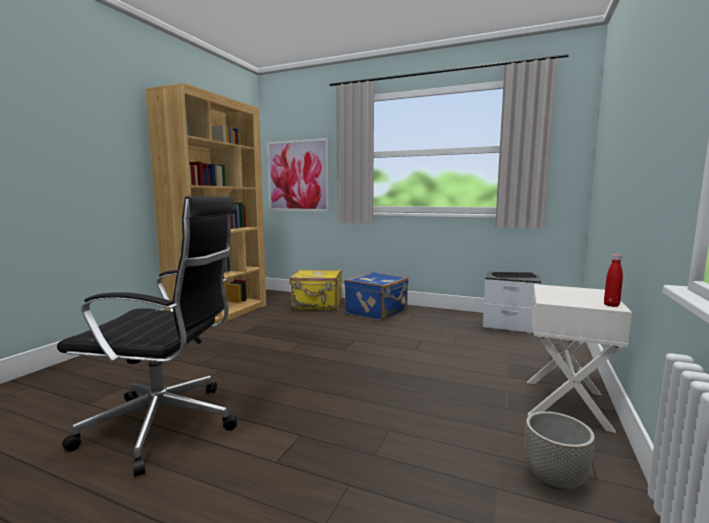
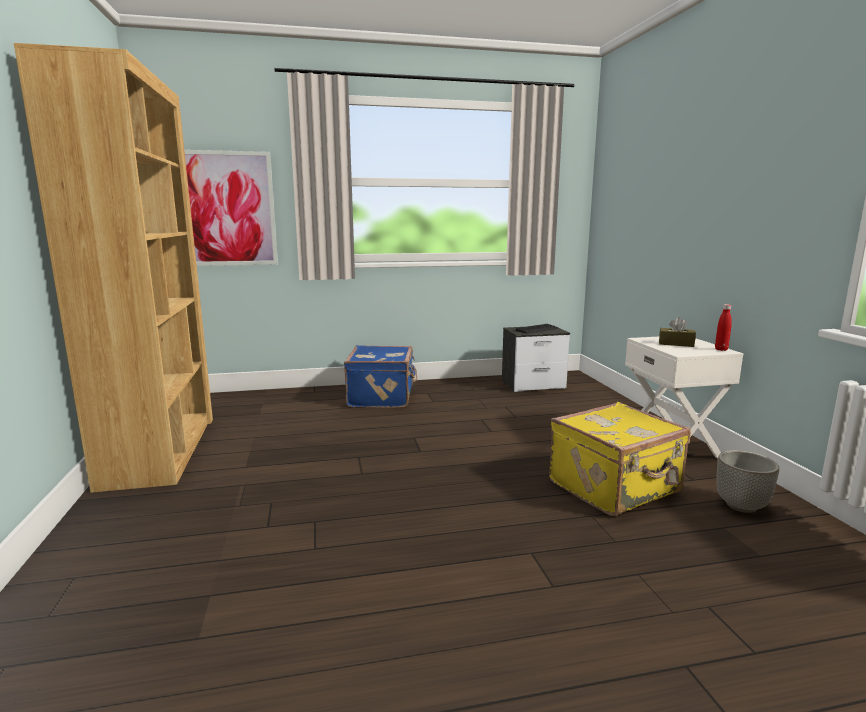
camera: 35 degrees left, 5 degrees up
black office chair [57,196,237,477] -> none
yellow suitcase [290,269,342,310] -> yellow suitcase moved to [549,402,691,516]
none -> brown tissue box [659,317,696,347]

